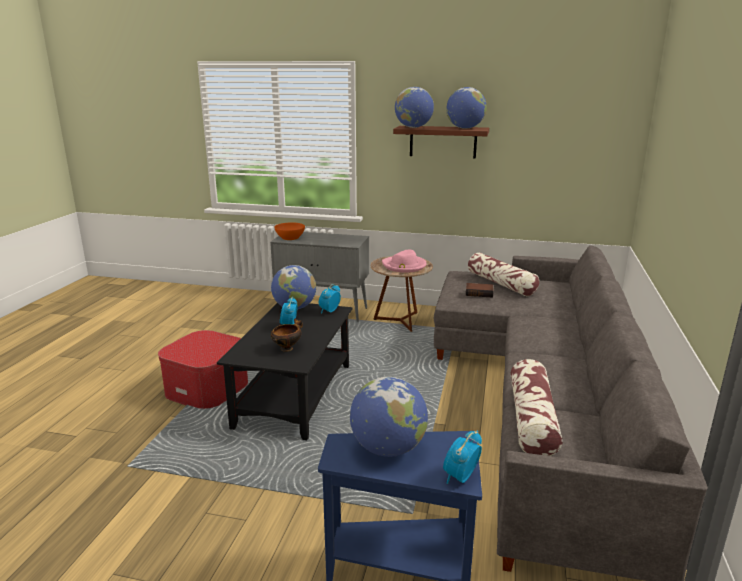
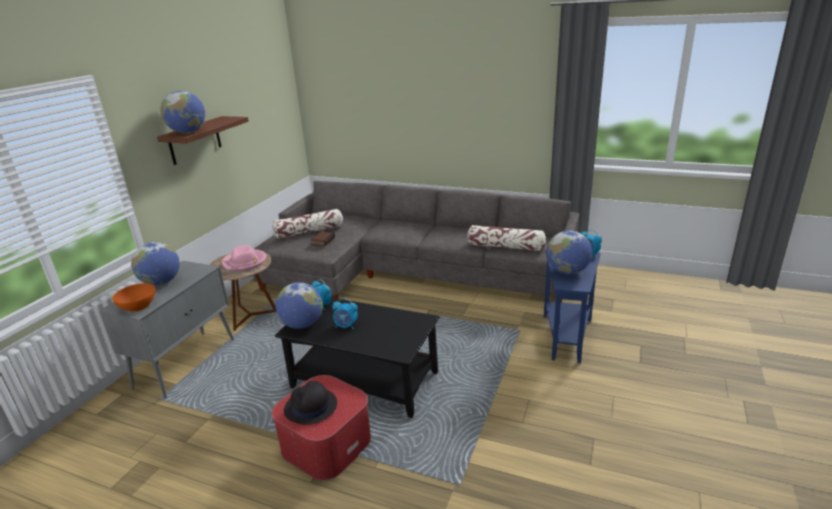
camera: 80 degrees left, 5 degrees up
bowl [271,318,303,352] -> none
globe [446,87,487,129] -> globe moved to [131,242,180,285]
none -> black hat [284,381,337,425]

